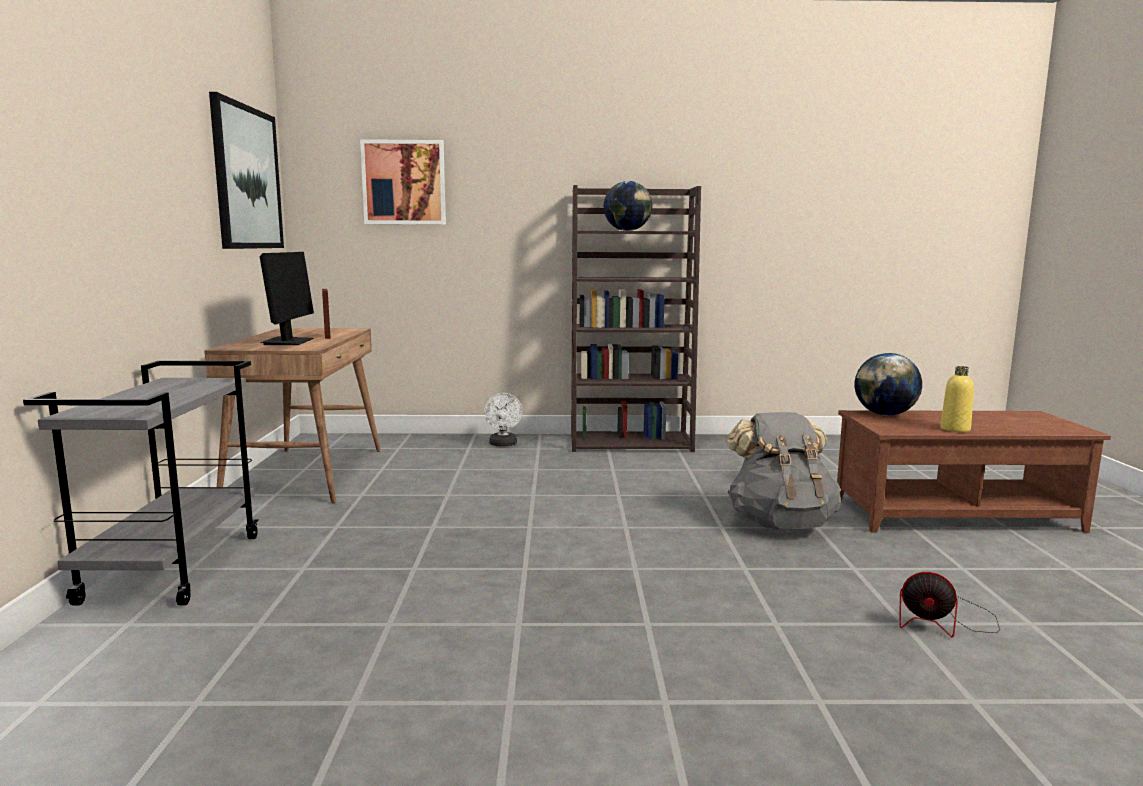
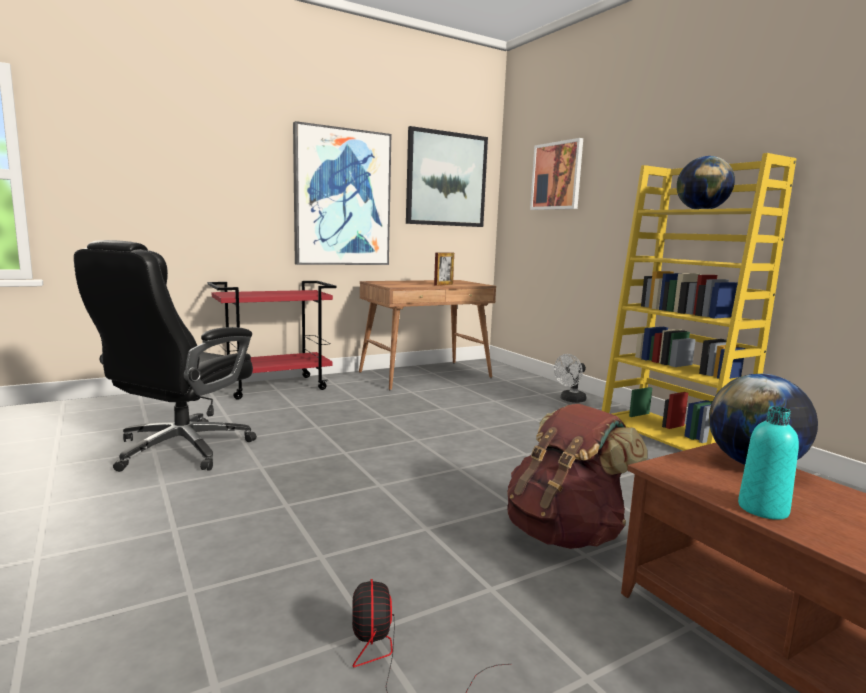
camera: 60 degrees right, 0 degrees up
grey cart [23,361,258,606] -> red cart [207,281,336,399]
monitor [260,252,314,345] -> none
brown bookcase [571,185,701,452] -> yellow bookcase [602,153,797,451]
grey backpack [726,412,841,529] -> brown backpack [507,404,647,549]
yellow bottle [940,366,974,432] -> turquoise bottle [738,406,799,520]
none -> black office chair [74,240,257,472]
none -> picture [293,121,391,265]

